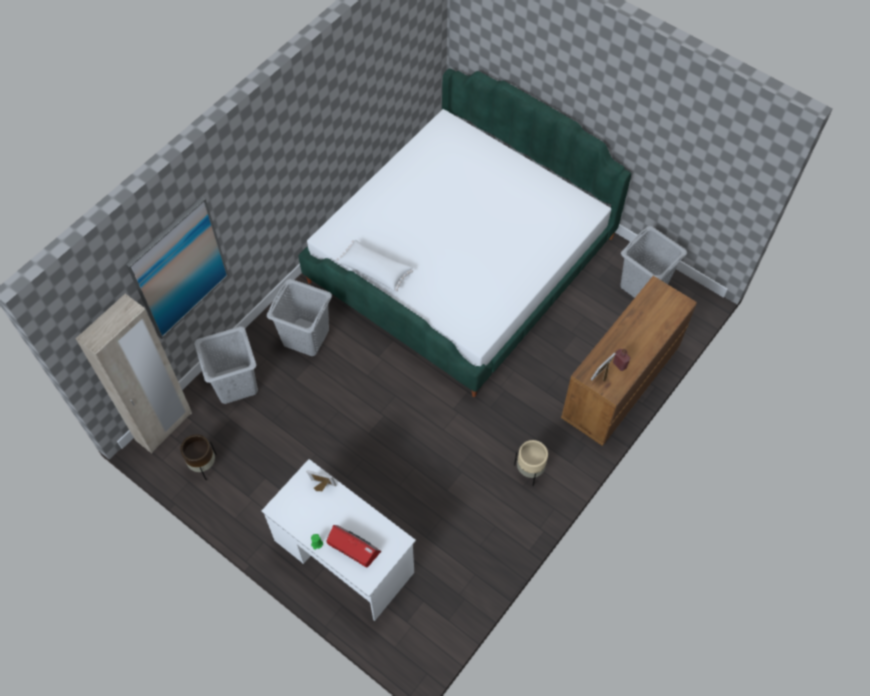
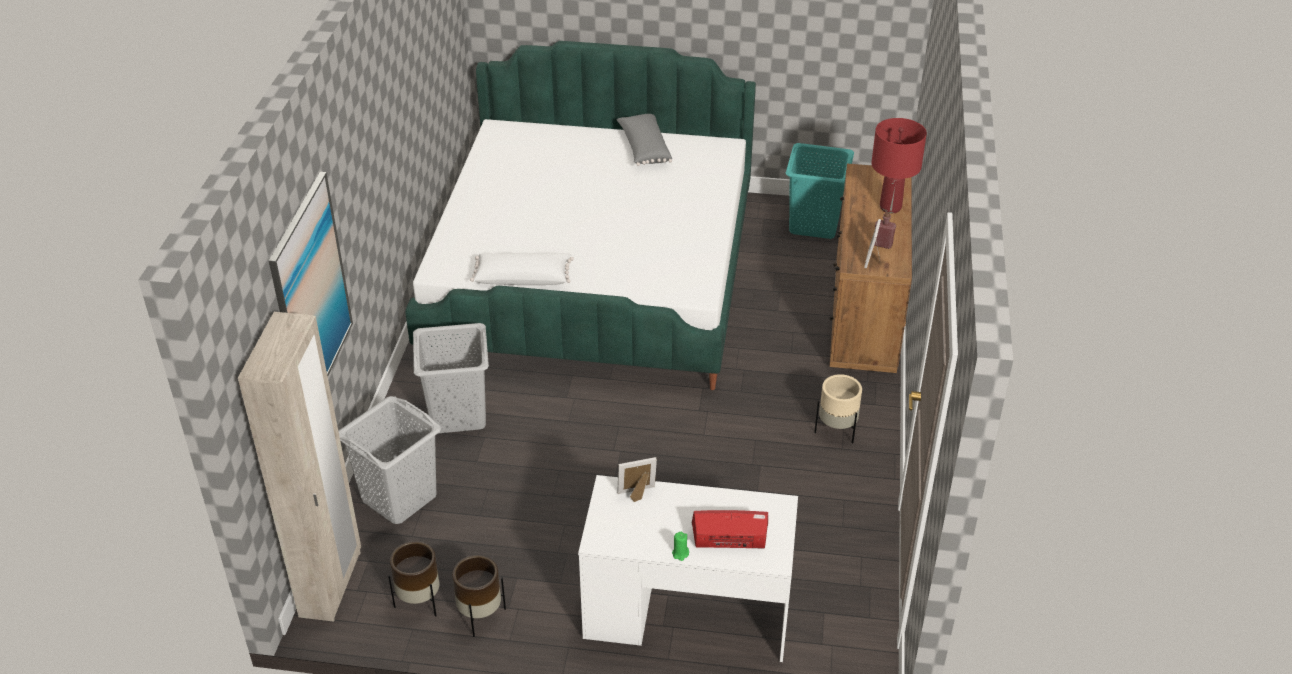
camera: 30 degrees left, 20 degrees down
grey laundry basket [620,226,687,298] -> turquoise laundry basket [786,143,854,239]
none -> brown planter [452,555,506,637]
none -> grey pillow [617,114,672,166]
none -> red table lamp [871,118,927,213]

